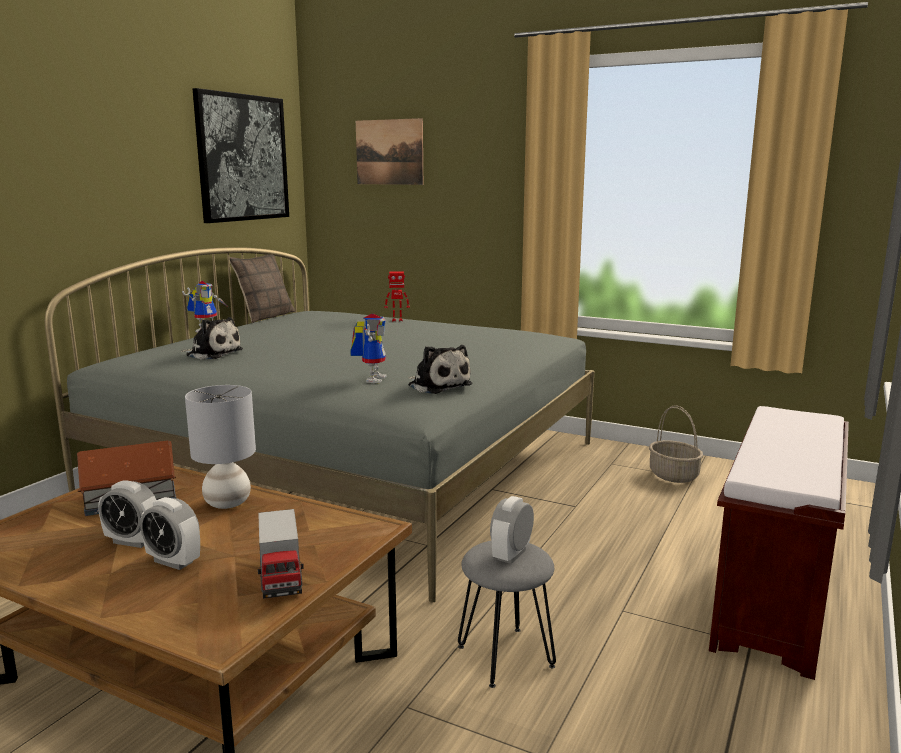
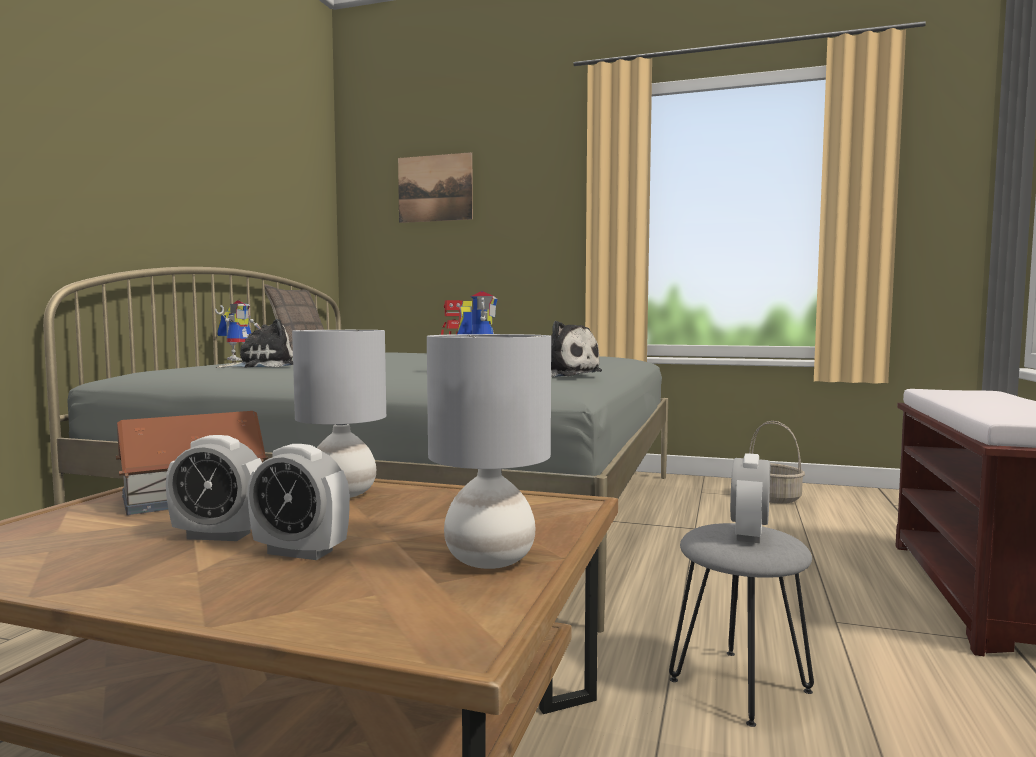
camera: 10 degrees left, 10 degrees down
plush toy [181,317,243,360] -> plush toy turned 45 degrees counterclockwise [216,319,293,368]
picture [193,88,289,223] -> none
toy truck [258,509,304,599] -> grey table lamp [427,334,551,569]

